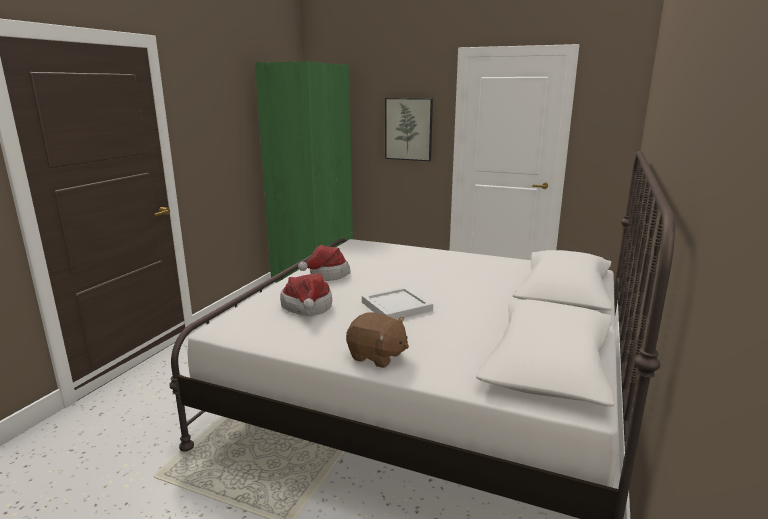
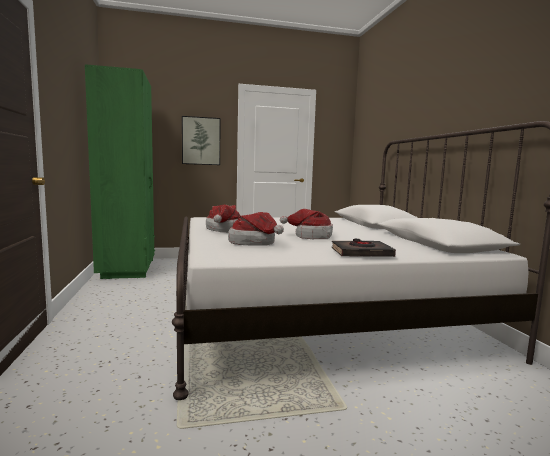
camera: 35 degrees left, 10 degrees down
brown plush toy [346,312,409,368] -> black book [331,239,396,257]
white tray [362,287,433,320] -> hat [280,209,333,239]

